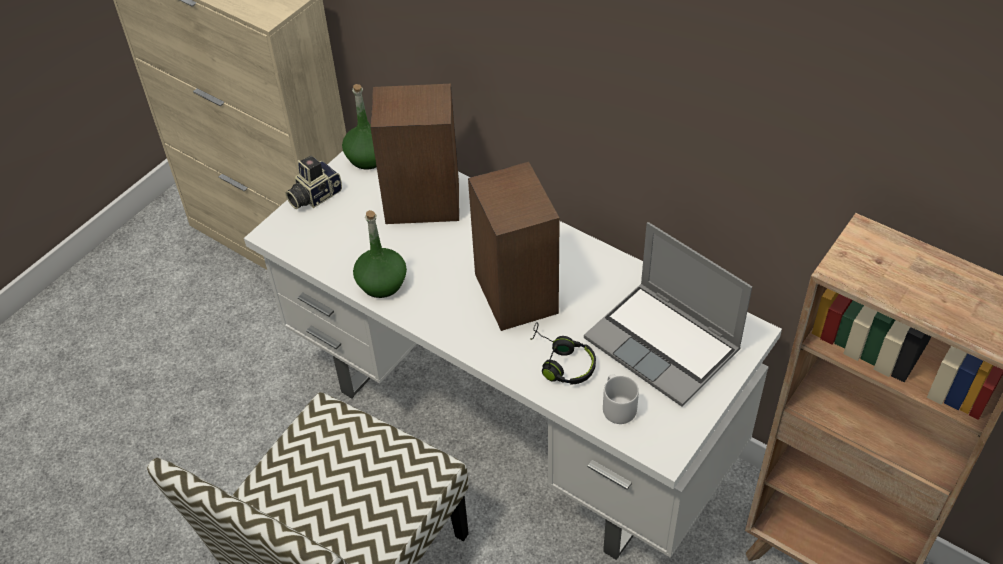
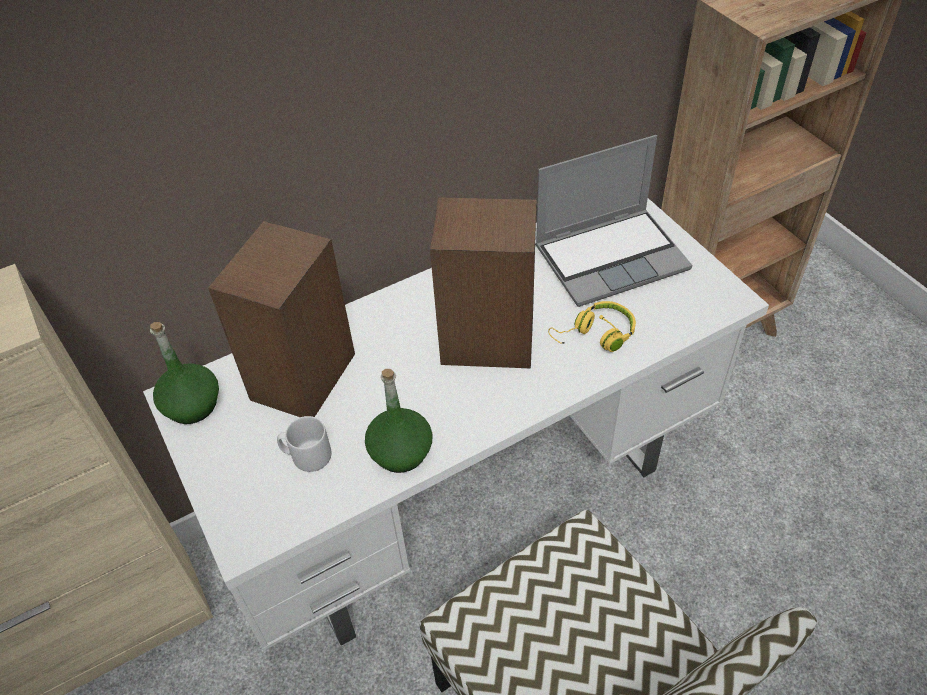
camera: 65 degrees left, 0 degrees up
camera [285,155,342,209] -> none
black headphones [531,322,596,385] -> yellow headphones [548,301,636,352]
grey mug [603,374,639,424] -> grey mug moved to [277,416,332,472]

